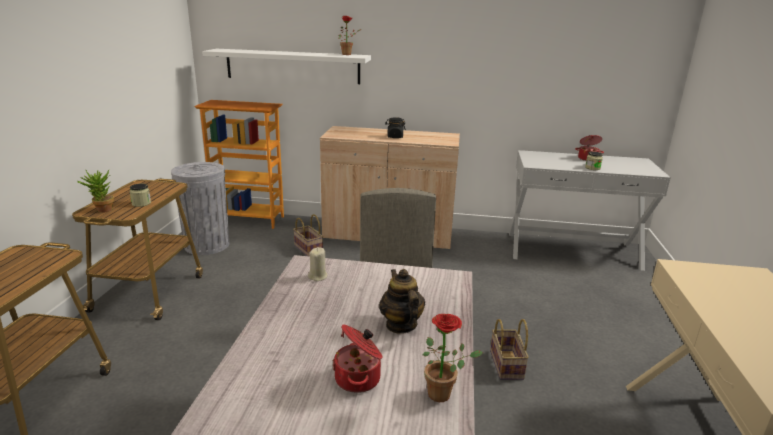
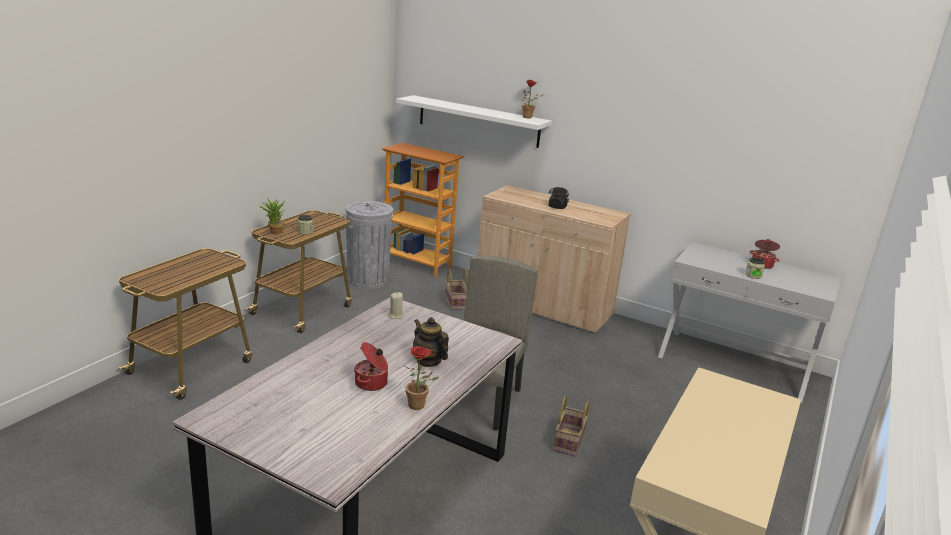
camera: 20 degrees right, 0 degrees up
teapot [379,269,425,334] -> teapot turned 45 degrees counterclockwise [413,317,449,367]

